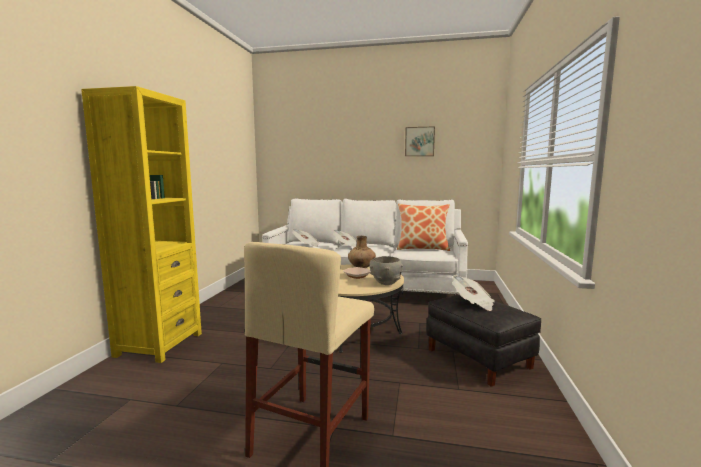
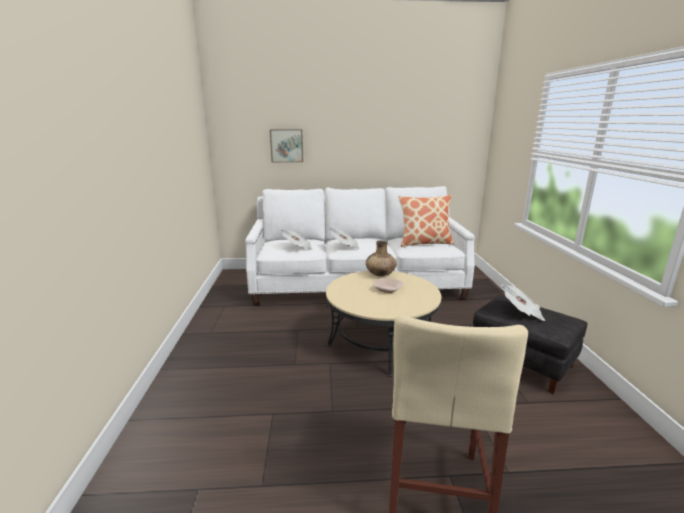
camera: 15 degrees left, 10 degrees up
yellow bookcase [81,86,202,363] -> none
grey bowl [369,256,403,285] -> none
picture [405,126,435,156] -> picture moved to [270,129,303,162]

